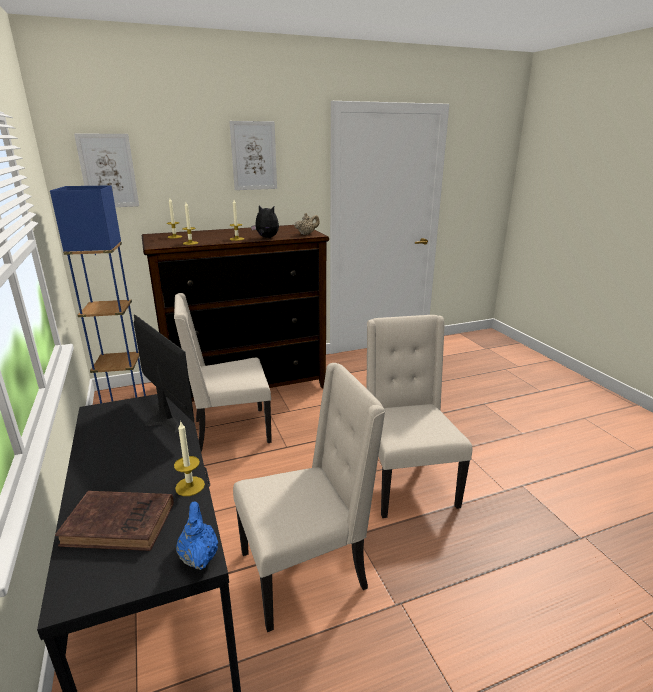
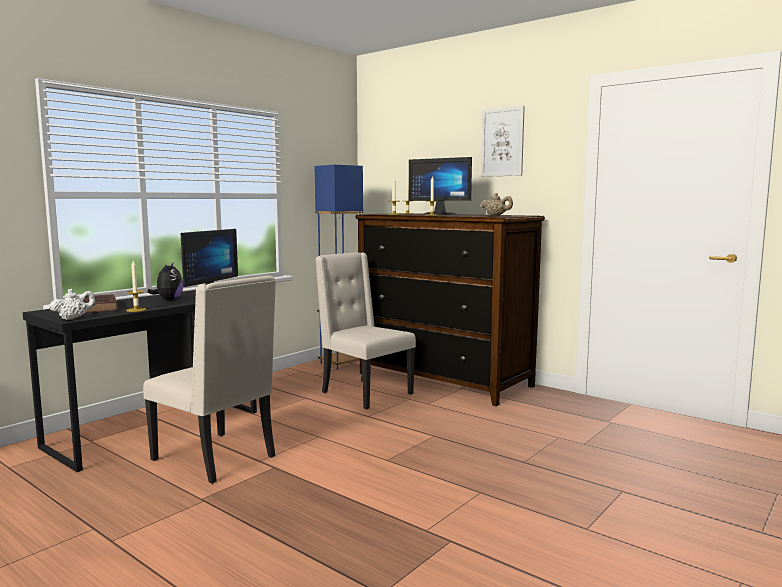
camera: 60 degrees right, 15 degrees down
picture [74,134,139,207] -> none
blue teapot [176,501,218,570] -> white teapot [49,289,95,320]
plush toy [251,205,279,238] -> plush toy moved to [147,263,183,300]
beige chair [366,315,472,518] -> none
none -> monitor [409,157,472,215]

